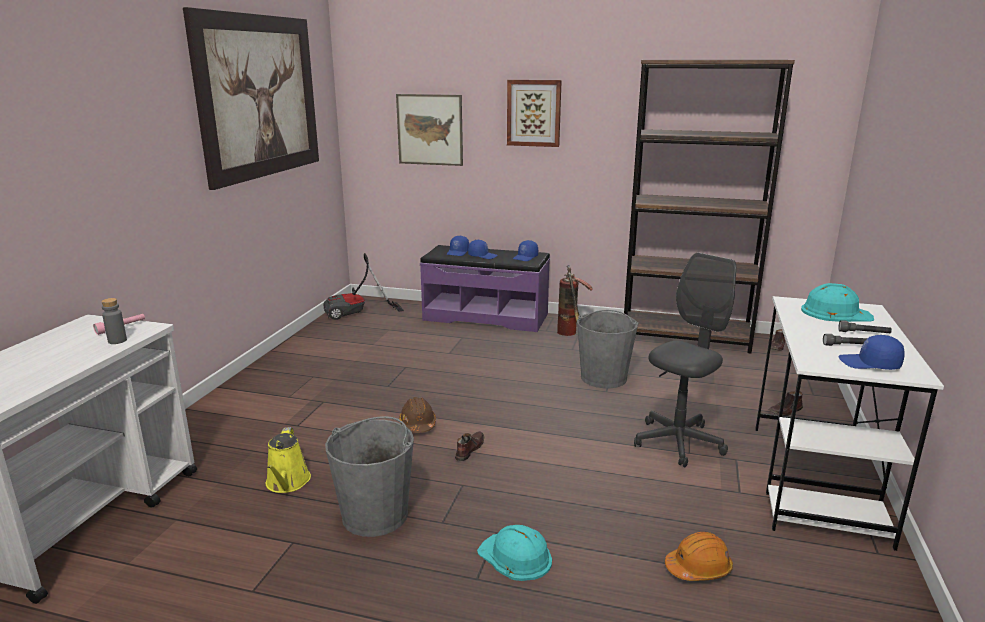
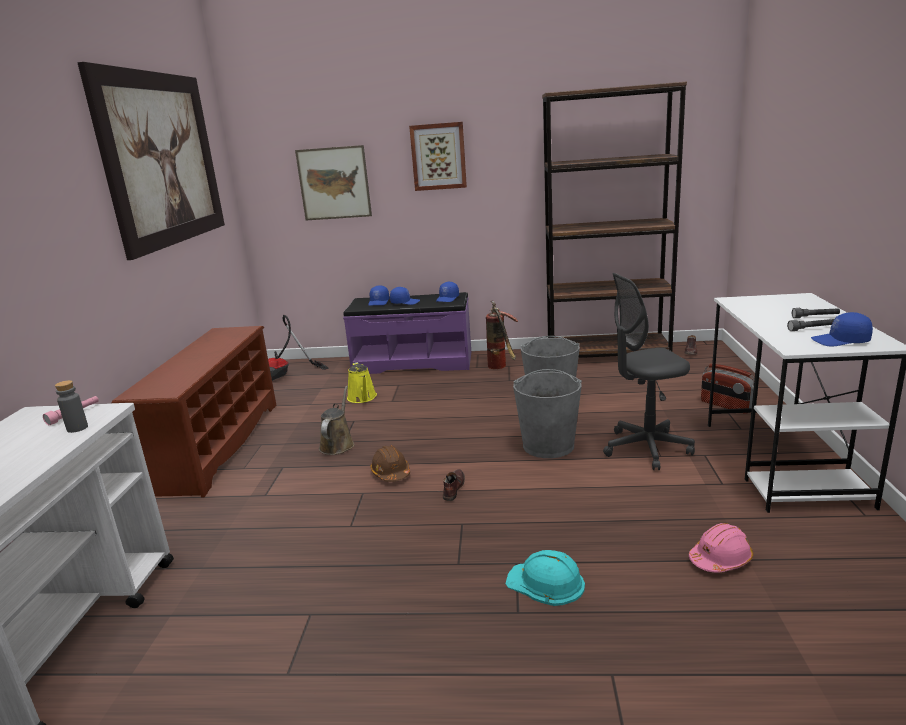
camera: 10 degrees left, 0 degrees up
yellow watering can [266,427,311,493] -> yellow watering can moved to [347,362,377,403]
grey bucket [325,416,414,537] -> grey bucket moved to [513,369,582,458]
grey office chair [634,253,736,467] -> grey office chair turned 135 degrees counterclockwise [603,273,695,470]
orange hard hat [665,532,733,581] -> pink hard hat [689,523,753,573]
brown shoe [769,391,803,416] -> radio [701,364,755,414]
turquoise hard hat [801,283,874,322] -> none
none -> brown shoe rack [112,326,277,497]
none -> brown watering can [319,386,354,455]

